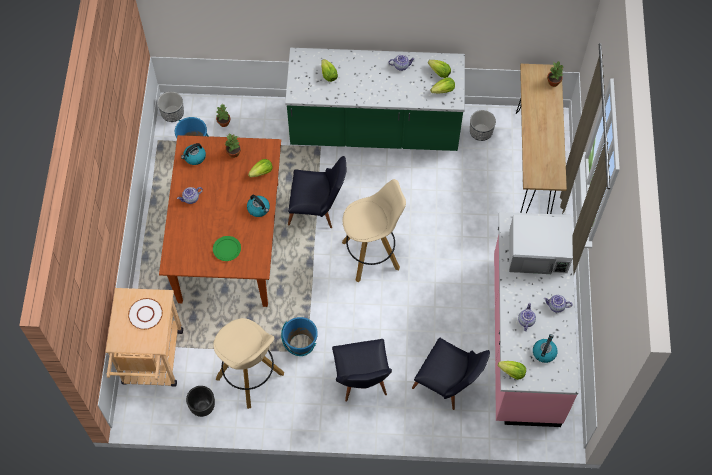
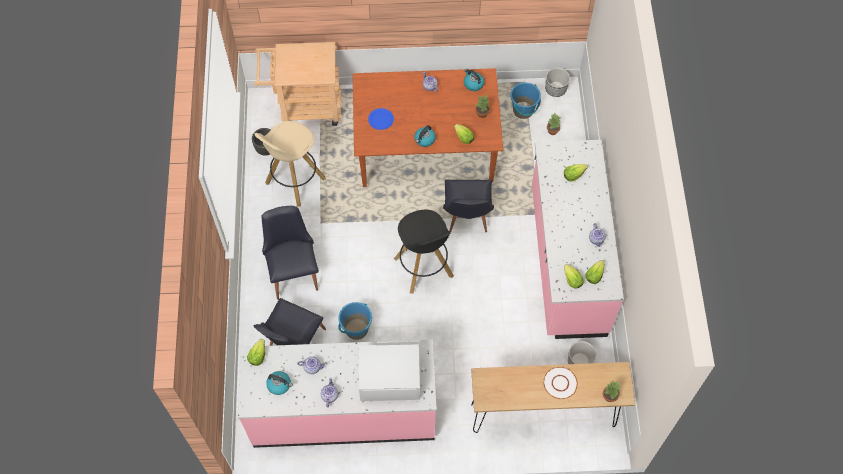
camera: 85 degrees right, 0 degrees up
white plate [128,298,163,330] -> white plate moved to [543,367,578,399]
green plate [213,236,241,261] -> blue plate [368,108,394,130]
blue bucket [281,317,318,356] -> blue bucket moved to [338,302,372,340]
green counter [285,48,465,151] -> pink counter [532,140,624,339]
black chair [332,339,392,402] -> black chair turned 90 degrees clockwise [262,206,319,300]
beige stool [342,179,406,283] -> black stool [394,210,454,294]
white microwave [509,215,573,274] -> white microwave turned 90 degrees clockwise [359,342,420,401]

